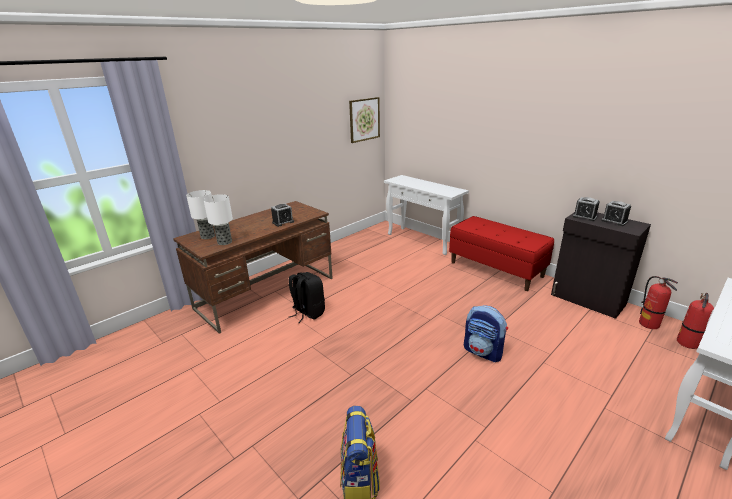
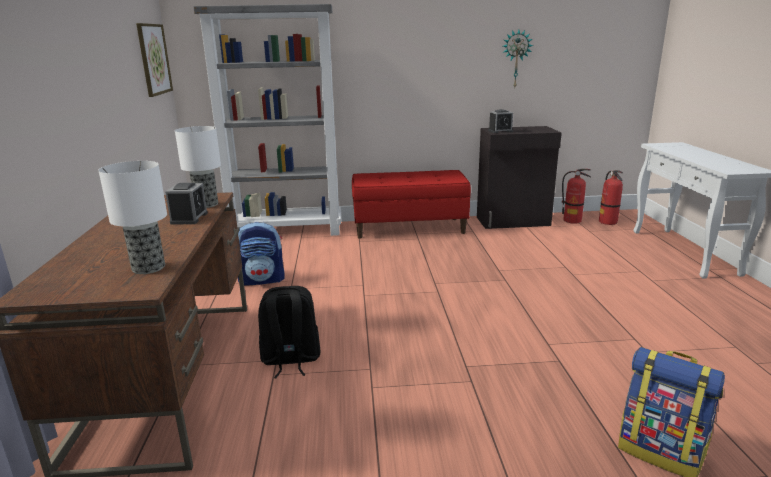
camera: 50 degrees left, 5 degrees down
table lamp [186,190,215,239] -> table lamp moved to [175,126,221,208]
white console table [384,175,469,255] -> grey bookcase [193,4,341,236]
backpack [464,305,508,362] -> backpack moved to [238,222,285,286]
alarm clock [601,201,631,226] -> none
none -> wall clock [503,30,533,87]

